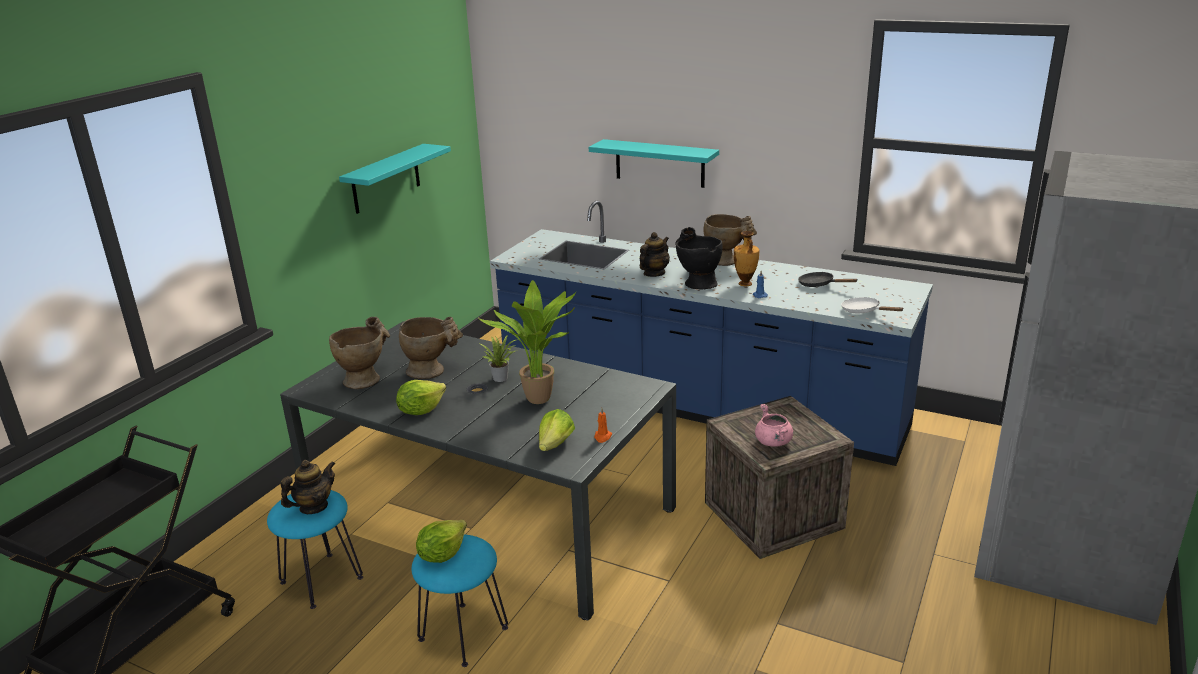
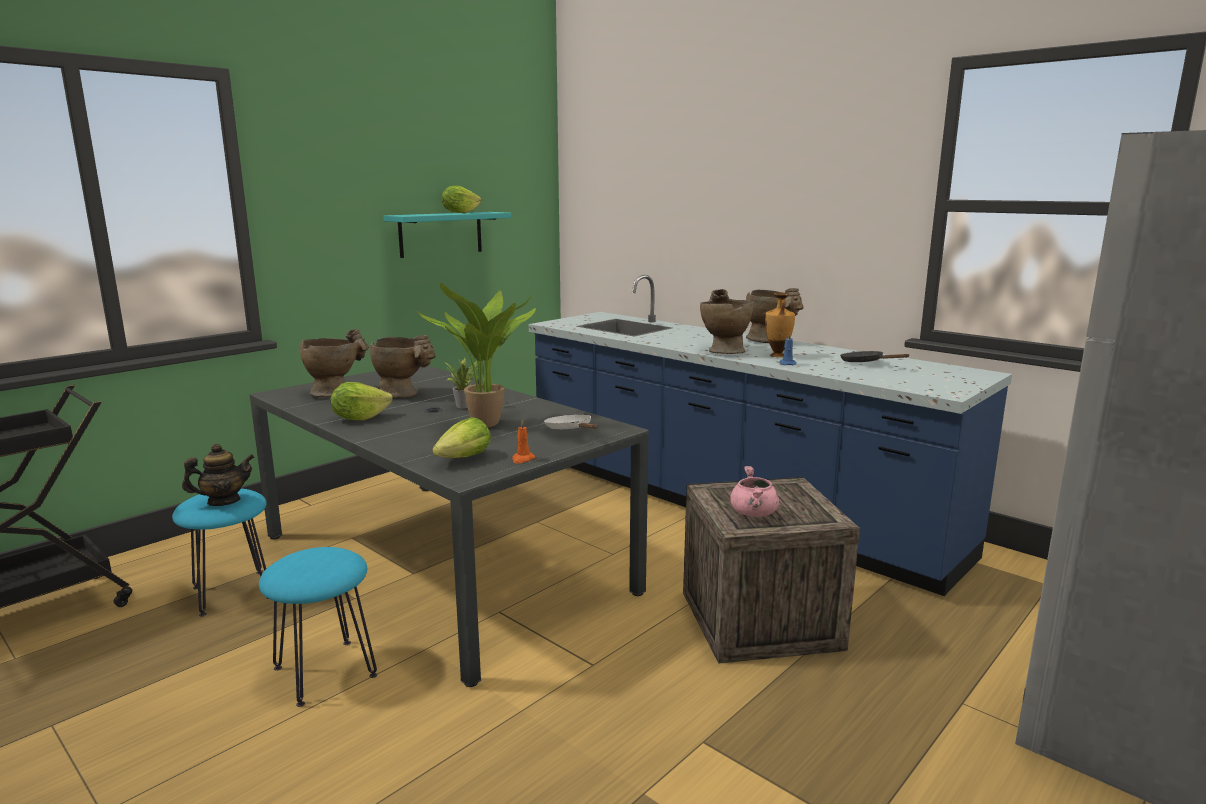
camera: 15 degrees right, 10 degrees down
lettuce [416,520,467,563] -> lettuce moved to [442,185,481,213]
turquoise shelf [589,139,719,188] -> none
teapot [640,232,670,277] -> none
black vase [675,227,723,290] -> beige vase [700,289,753,354]
white frying pan [841,297,903,313] -> white frying pan moved to [544,415,598,429]

